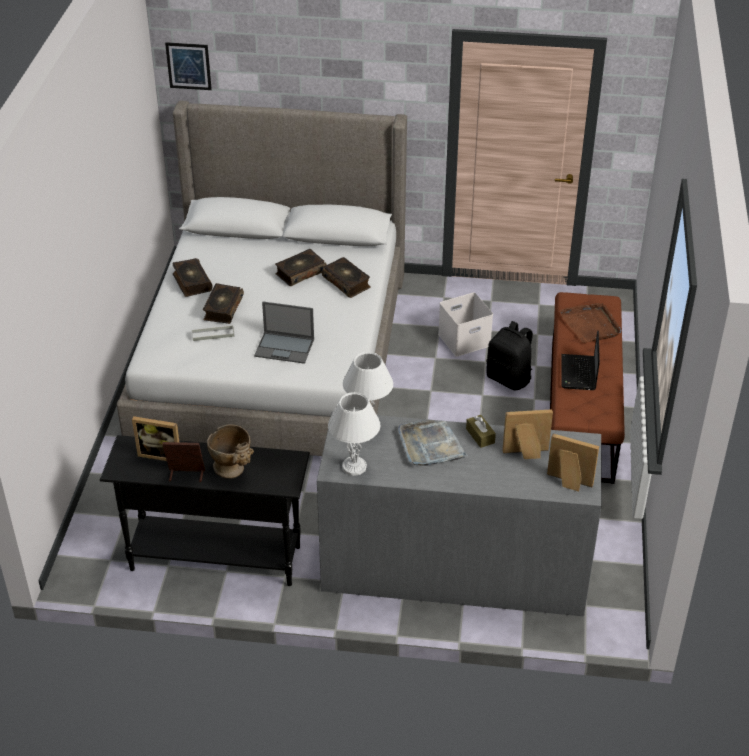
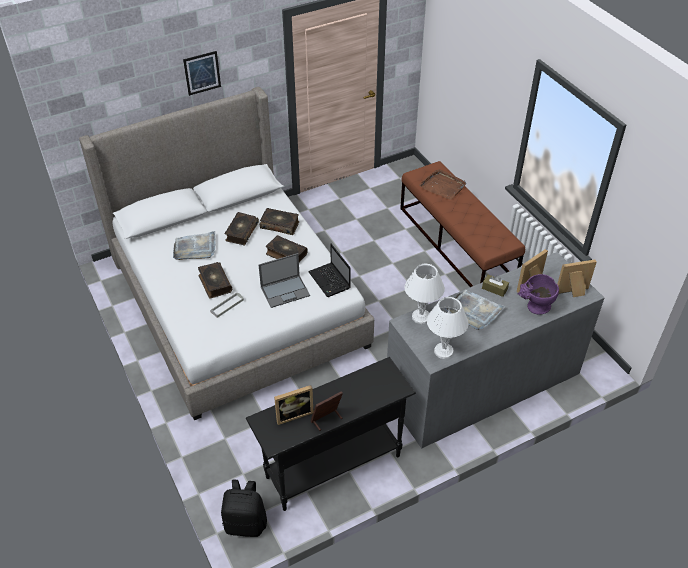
camera: 35 degrees left, 5 degrees up
picture [165,42,212,90] -> picture moved to [183,51,221,96]
book [173,258,213,297] -> book moved to [266,235,308,262]
beige vase [207,424,254,479] -> none
white storage box [438,292,493,357] -> none
black backpack [486,321,533,390] -> black backpack moved to [221,480,267,537]
laptop [562,330,600,390] -> laptop moved to [308,244,351,297]
none -> grey tray [173,231,216,260]
none -> purple vase [518,274,559,315]

